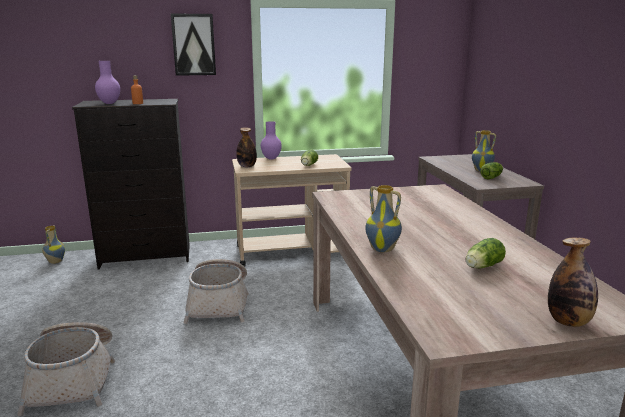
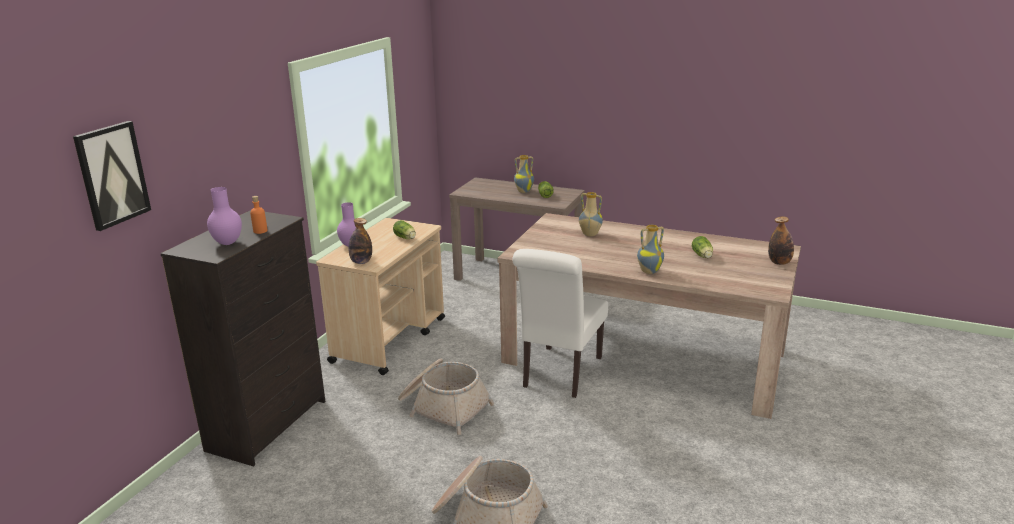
camera: 55 degrees left, 5 degrees up
vase [42,225,65,264] -> vase moved to [579,192,603,236]
picture [171,14,216,76] -> picture moved to [73,121,151,231]
none -> white chair [512,249,608,398]

